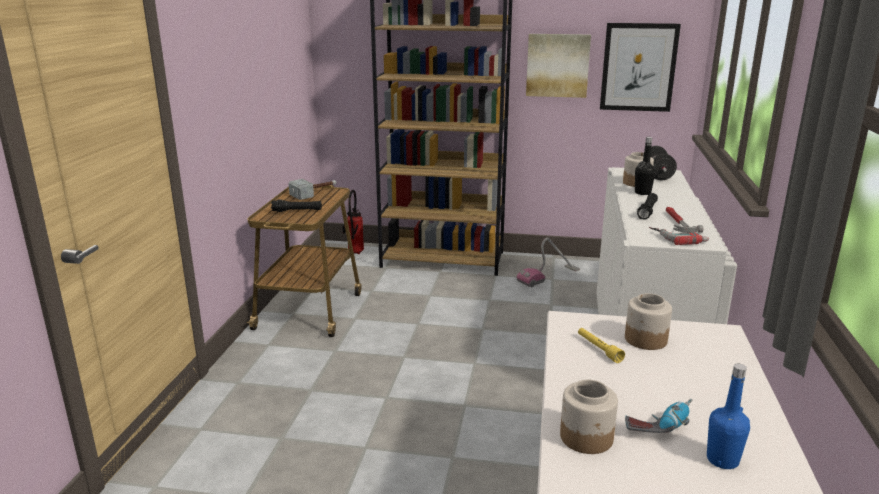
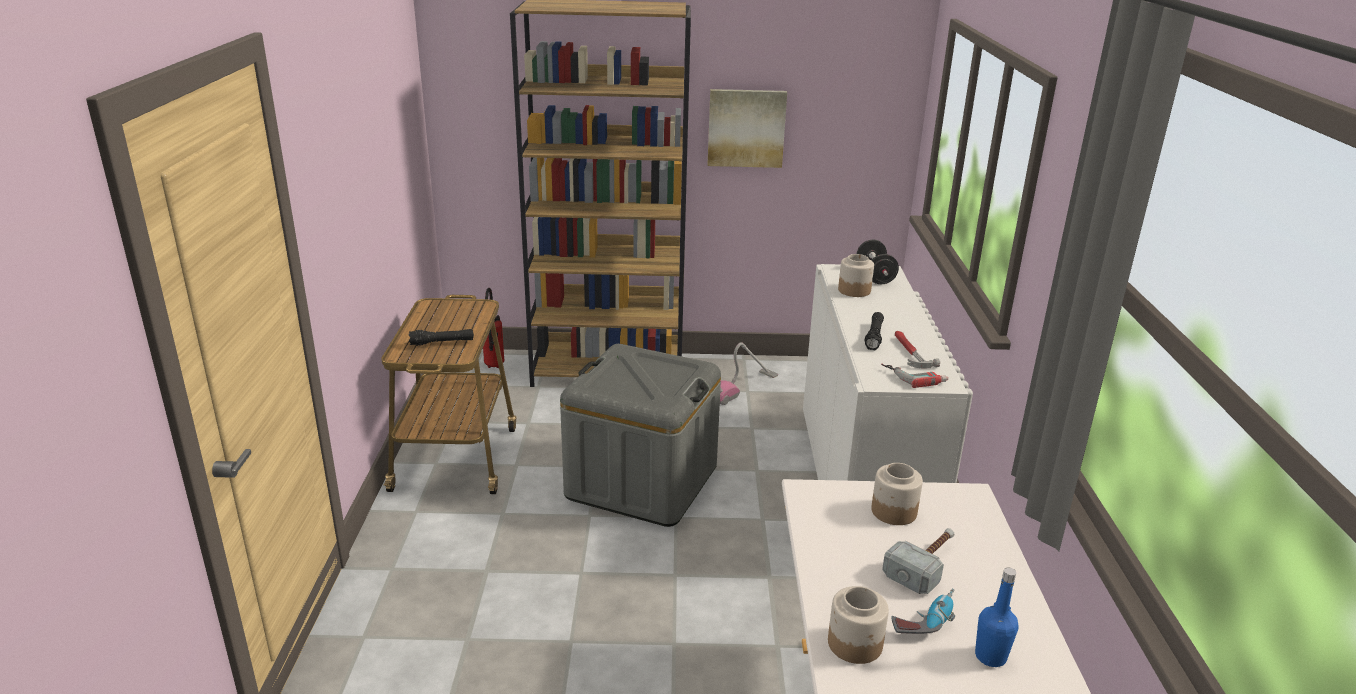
camera: 10 degrees left, 5 degrees up
hammer [288,179,336,200] -> hammer moved to [882,528,954,594]
yellow flashlight [578,328,625,363] -> none
picture [600,23,681,112] -> none
black bottle [635,137,656,195] -> none
none -> grey storage box [560,344,721,527]

